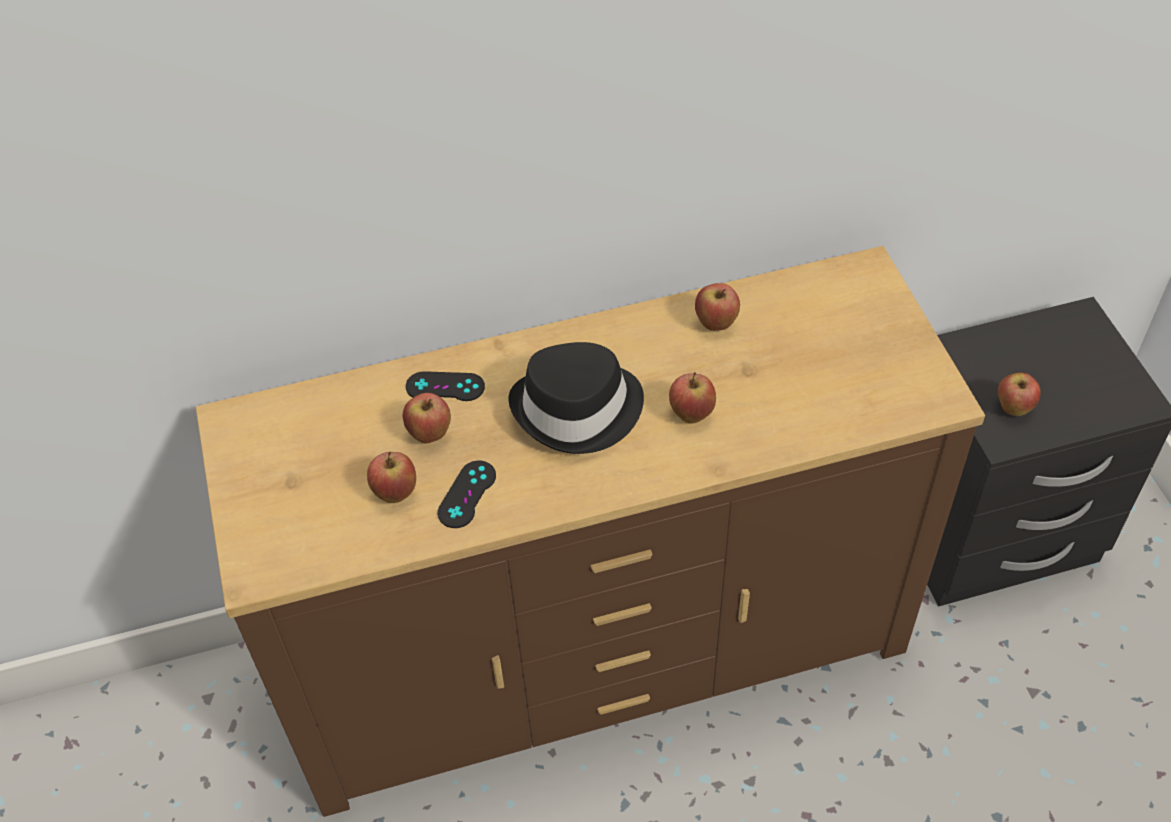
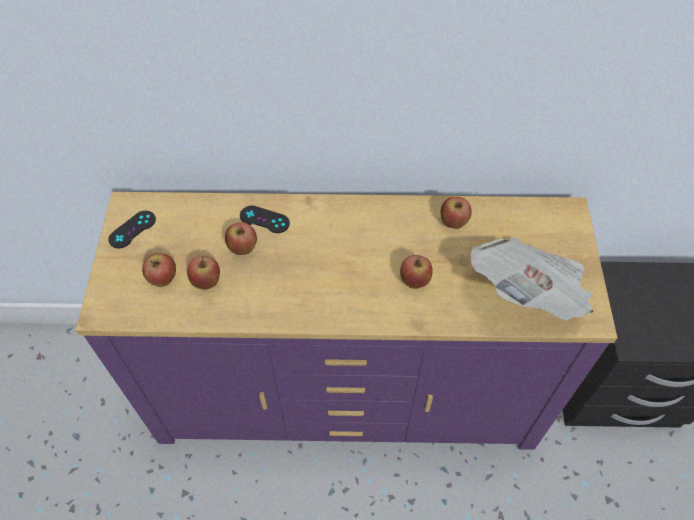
camera: 15 degrees right, 5 degrees up
brown dresser [196,246,985,817] -> purple dresser [76,192,617,450]
black game controller [437,461,496,528] -> black game controller moved to [109,211,156,248]
black hat [508,342,644,454] -> none
apple [998,372,1041,416] -> apple moved to [142,253,176,287]
none -> newspaper [470,237,593,320]

